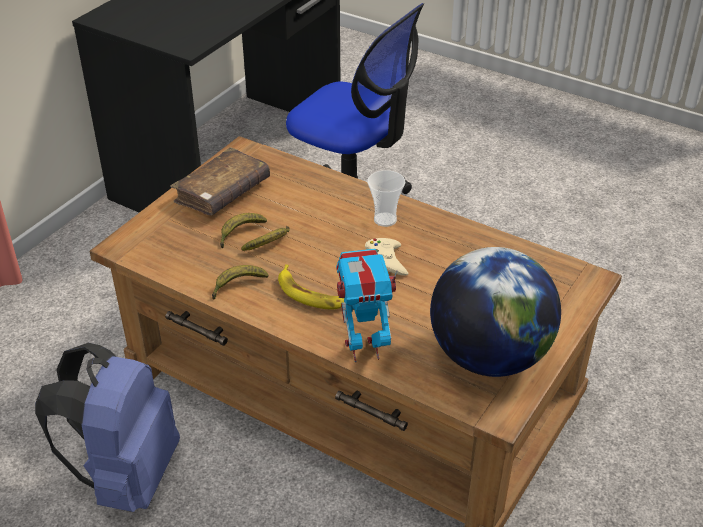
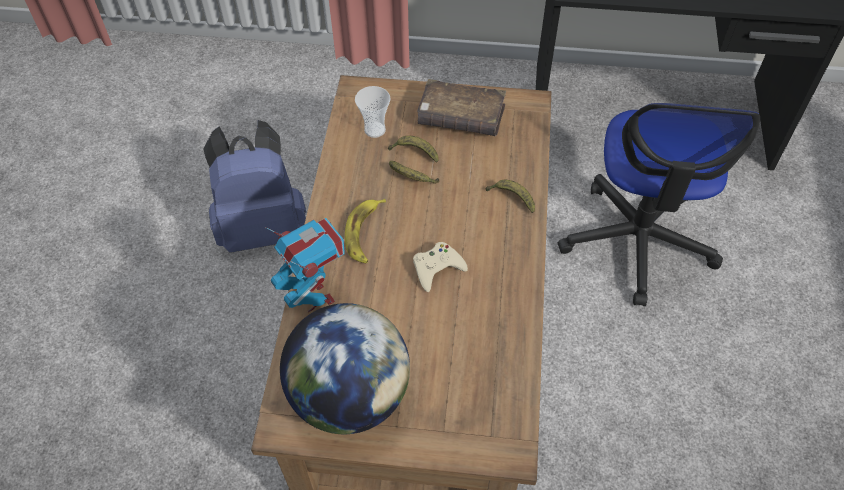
camera: 65 degrees right, 15 degrees up
banana [212,265,268,299] -> banana moved to [485,180,535,213]
cup [367,170,405,227] -> cup moved to [355,86,391,138]

